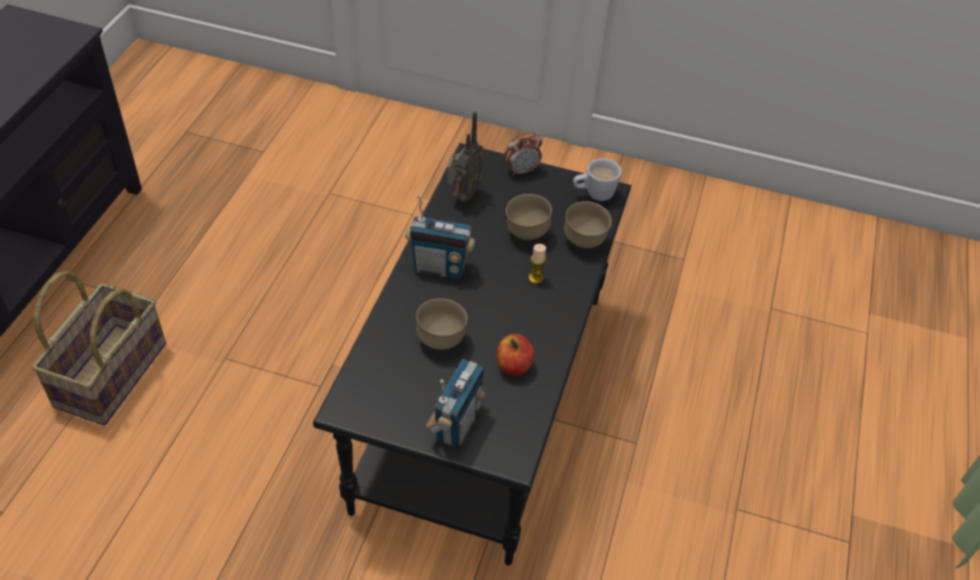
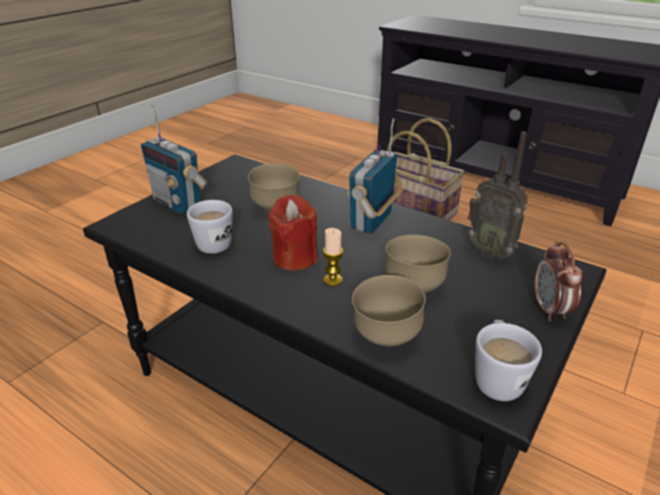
camera: 110 degrees right, 15 degrees down
apple [496,334,534,376] -> white mug [187,200,233,254]
none -> red candle [268,195,318,271]

